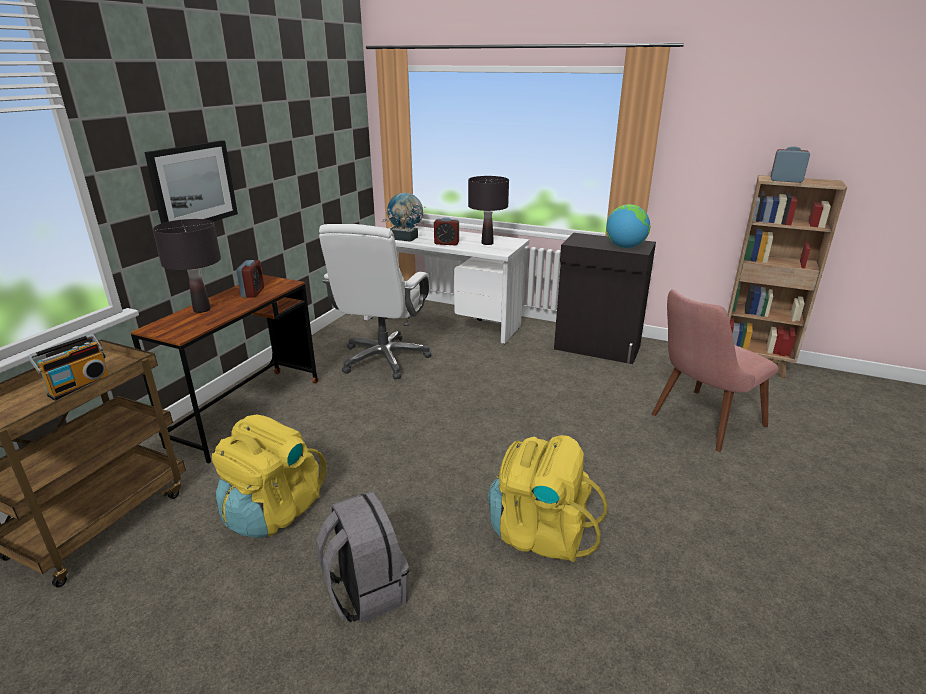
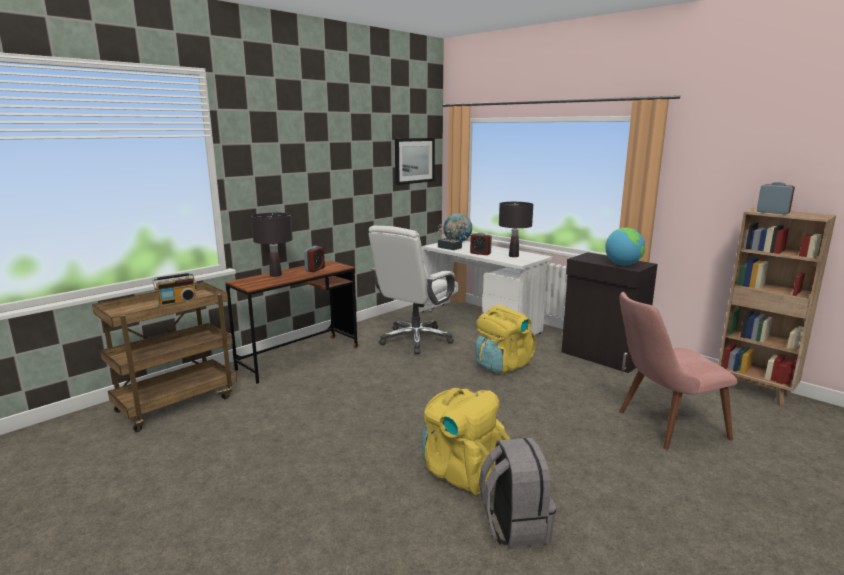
camera: 20 degrees right, 10 degrees down
picture [144,140,238,223] -> picture moved to [395,138,435,185]
yellow backpack [212,414,326,538] -> yellow backpack moved to [475,305,536,374]
grey backpack [317,492,409,623] -> grey backpack moved to [479,438,556,548]

